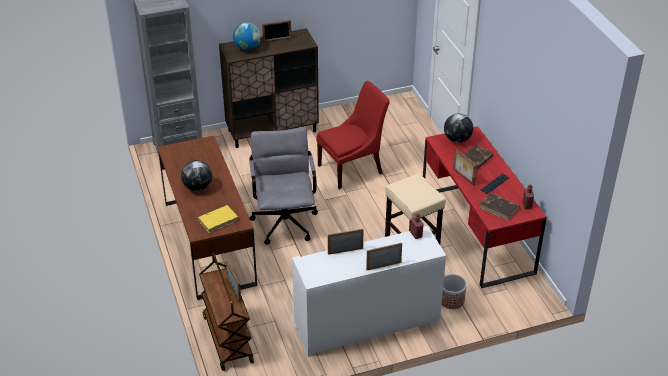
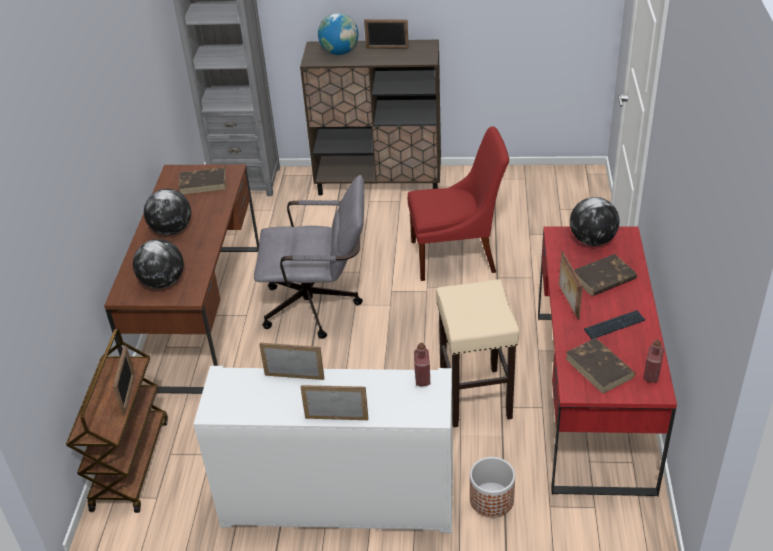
camera: 25 degrees right, 0 degrees up
yellow book [198,205,238,233] -> globe [133,239,184,289]
grey office chair [249,127,318,245] -> grey office chair turned 75 degrees clockwise [254,175,364,339]
none -> brown book [179,168,226,194]

